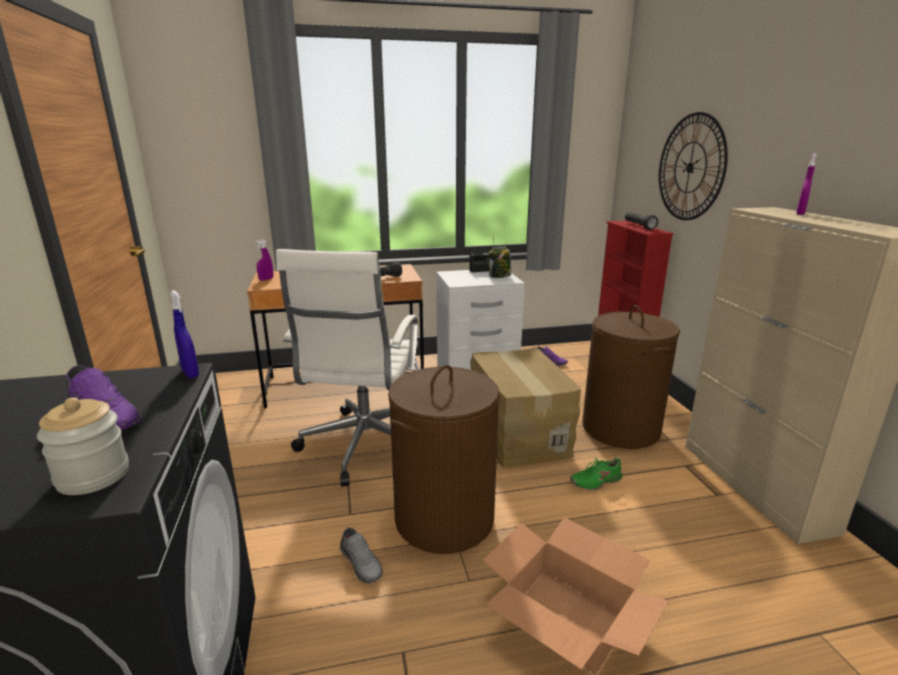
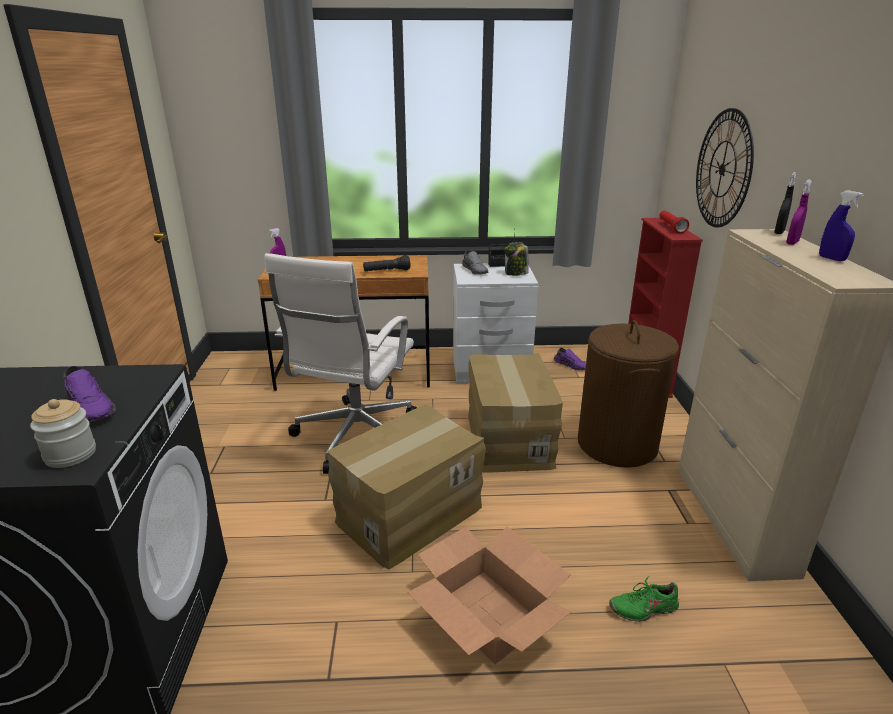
camera: 10 degrees right, 5 degrees up
blue spray bottle [170,290,199,378] -> blue spray bottle moved to [819,190,864,261]
grey shoe [340,528,383,583] -> grey shoe moved to [462,250,488,275]
brown laundry basket [388,365,500,554] -> cardboard box [327,405,486,570]
green shoe [570,457,622,490] -> green shoe moved to [609,577,680,622]
black flashlight [625,212,658,230] -> red flashlight [659,210,689,233]
none -> black spray bottle [774,172,796,234]

